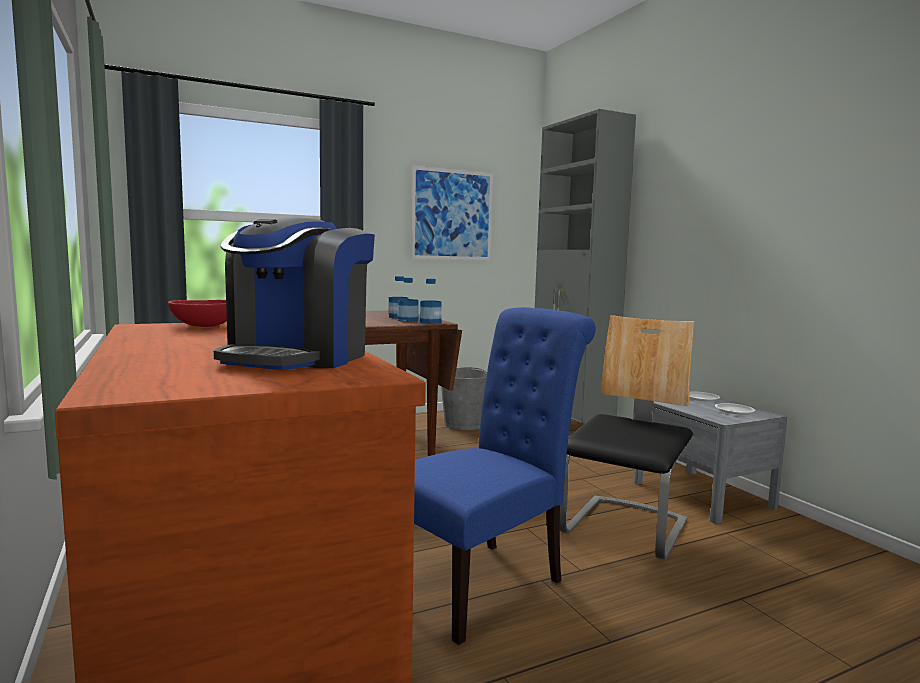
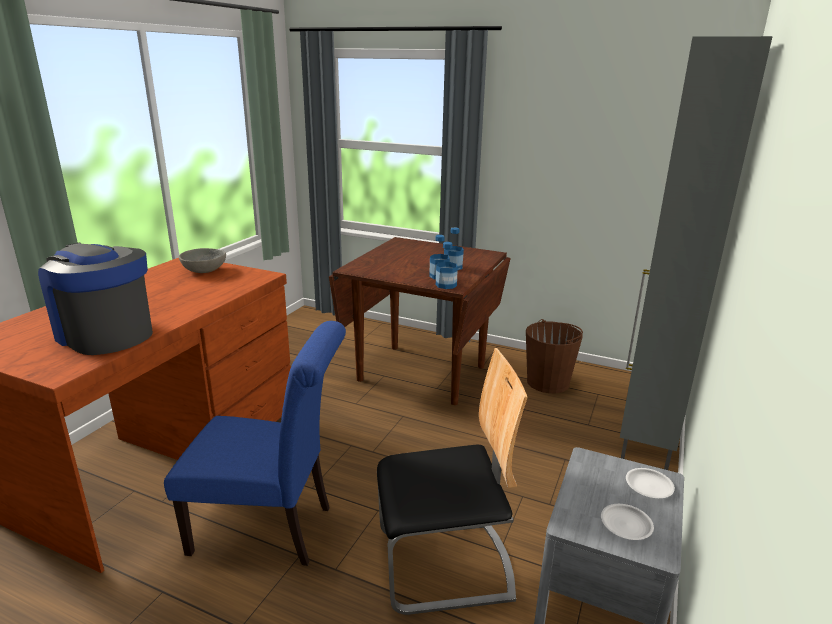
camera: 50 degrees right, 15 degrees up
red bowl [168,300,227,327] -> grey bowl [178,248,226,273]
coffee machine [214,218,375,370] -> coffee machine turned 60 degrees clockwise [38,242,153,355]
picture [411,166,493,261] -> none
grey bucket [441,367,487,430] -> brown bucket [526,319,583,393]

